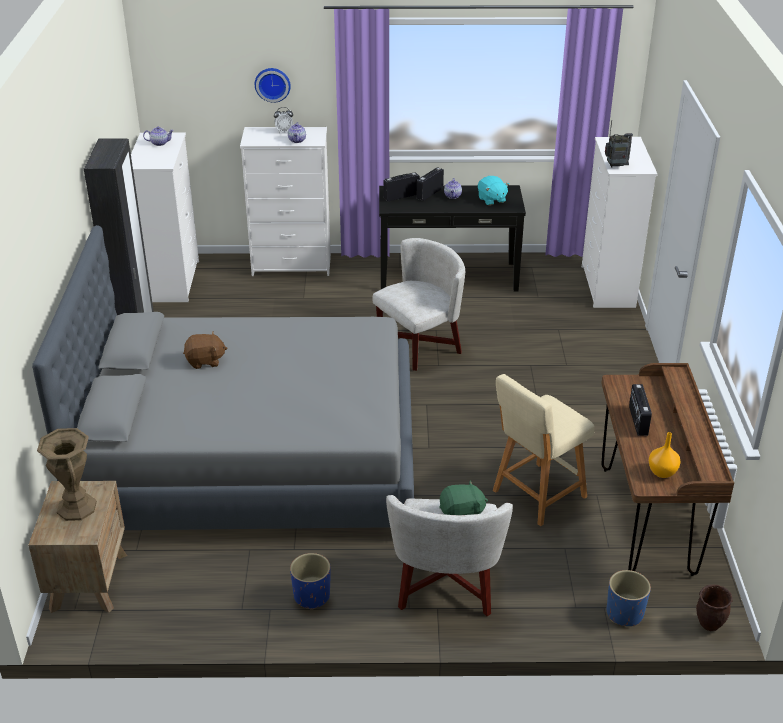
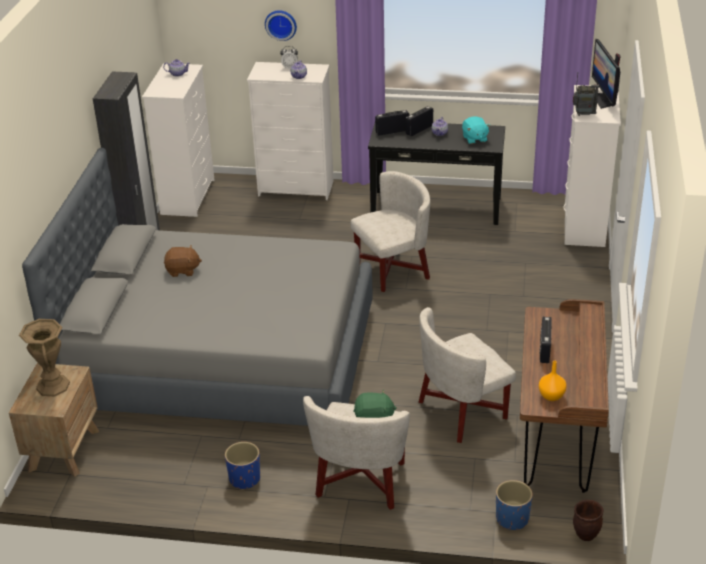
camera: 10 degrees right, 0 degrees up
beige stool [493,374,595,526] -> white armchair [418,307,516,443]
none -> monitor [592,39,620,109]

